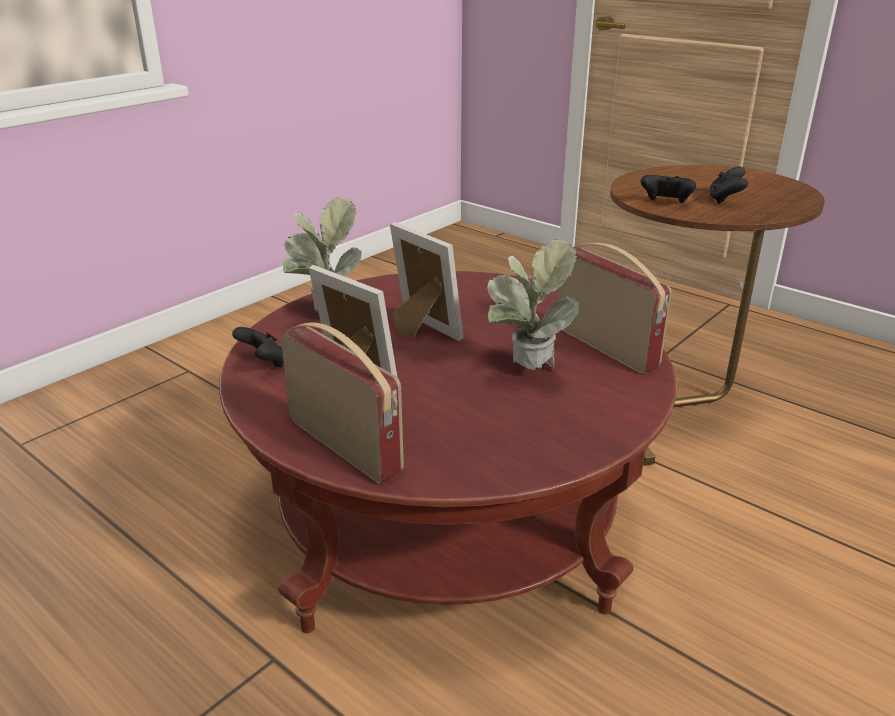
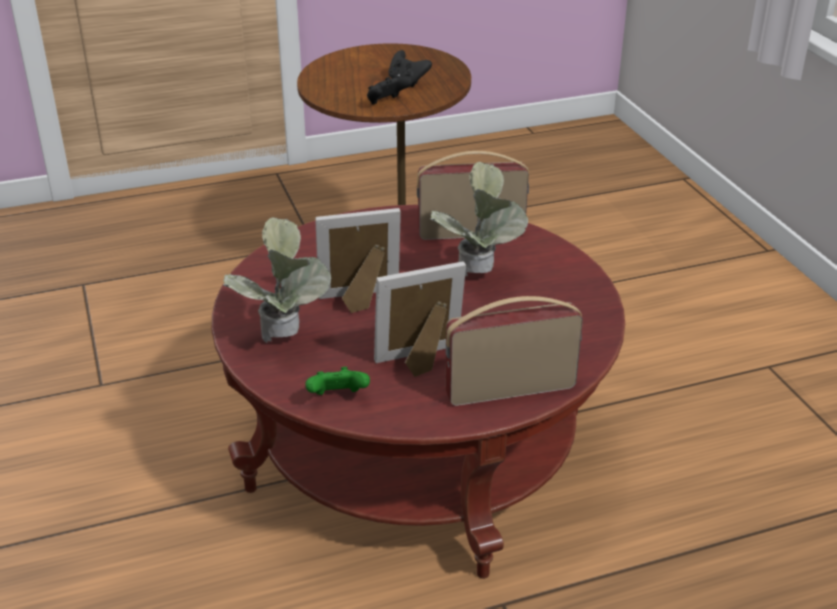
camera: 60 degrees left, 5 degrees up
black game controller [232,327,284,368] -> green game controller [305,367,370,395]

